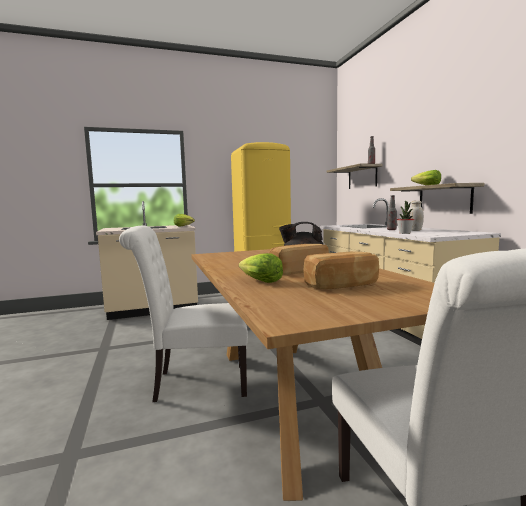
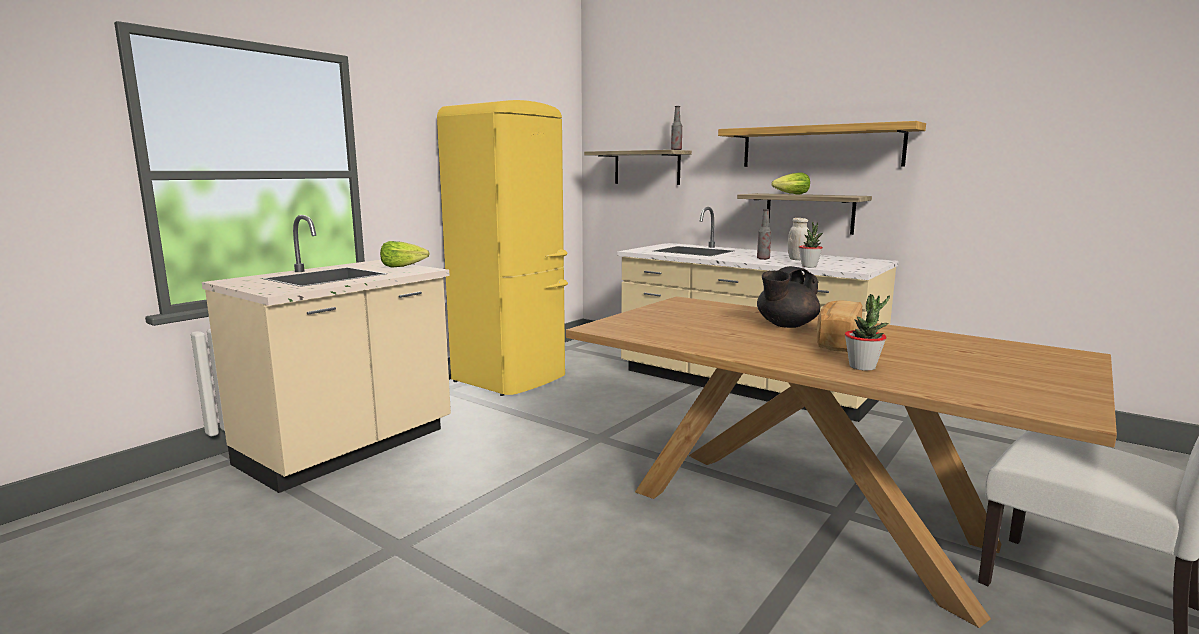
camera: 35 degrees left, 5 degrees up
white chair [119,225,248,402] -> none
lettuce [239,253,283,283] -> potted plant [845,294,890,371]
bread [303,251,379,289] -> none
none -> shelf [718,121,926,167]

